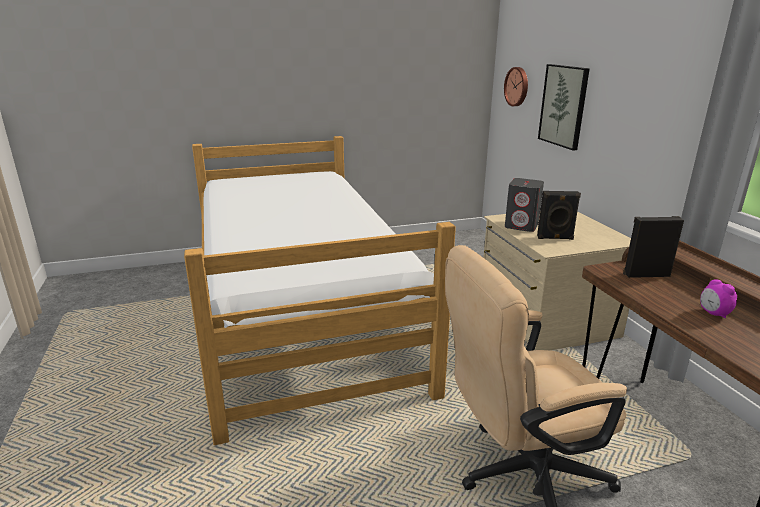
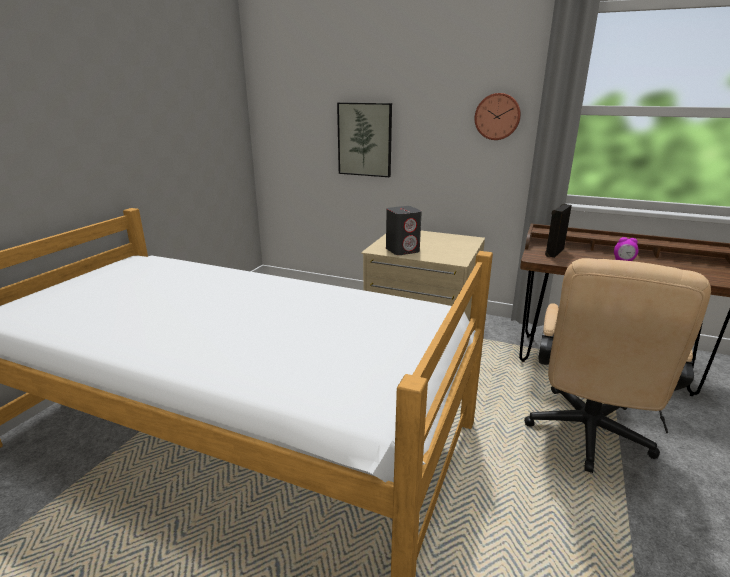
camera: 50 degrees left, 0 degrees up
wall clock [504,67,528,106] -> wall clock moved to [475,93,521,140]
black speaker [537,191,581,240] -> none

